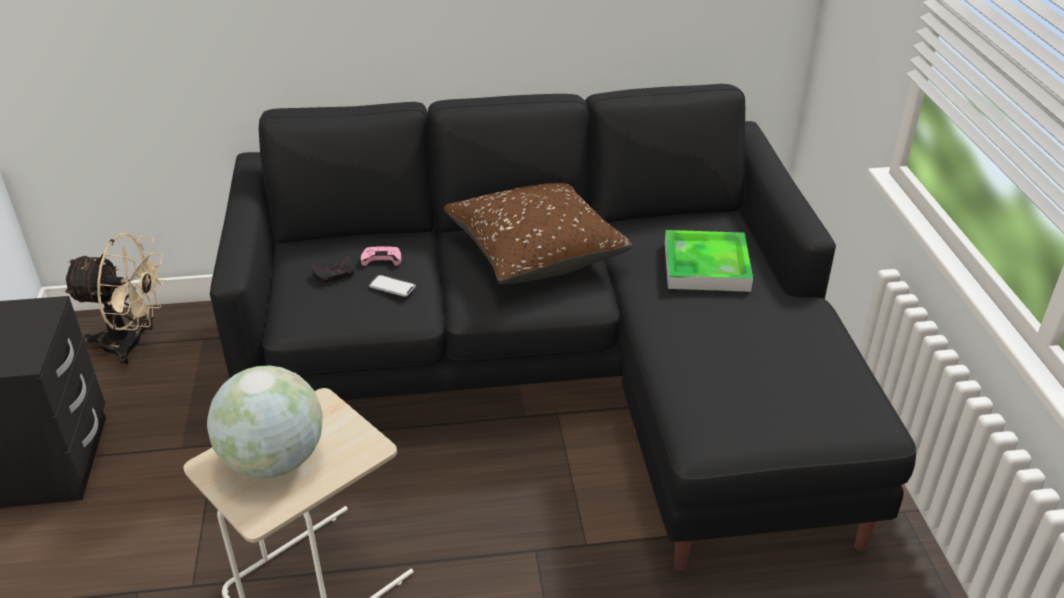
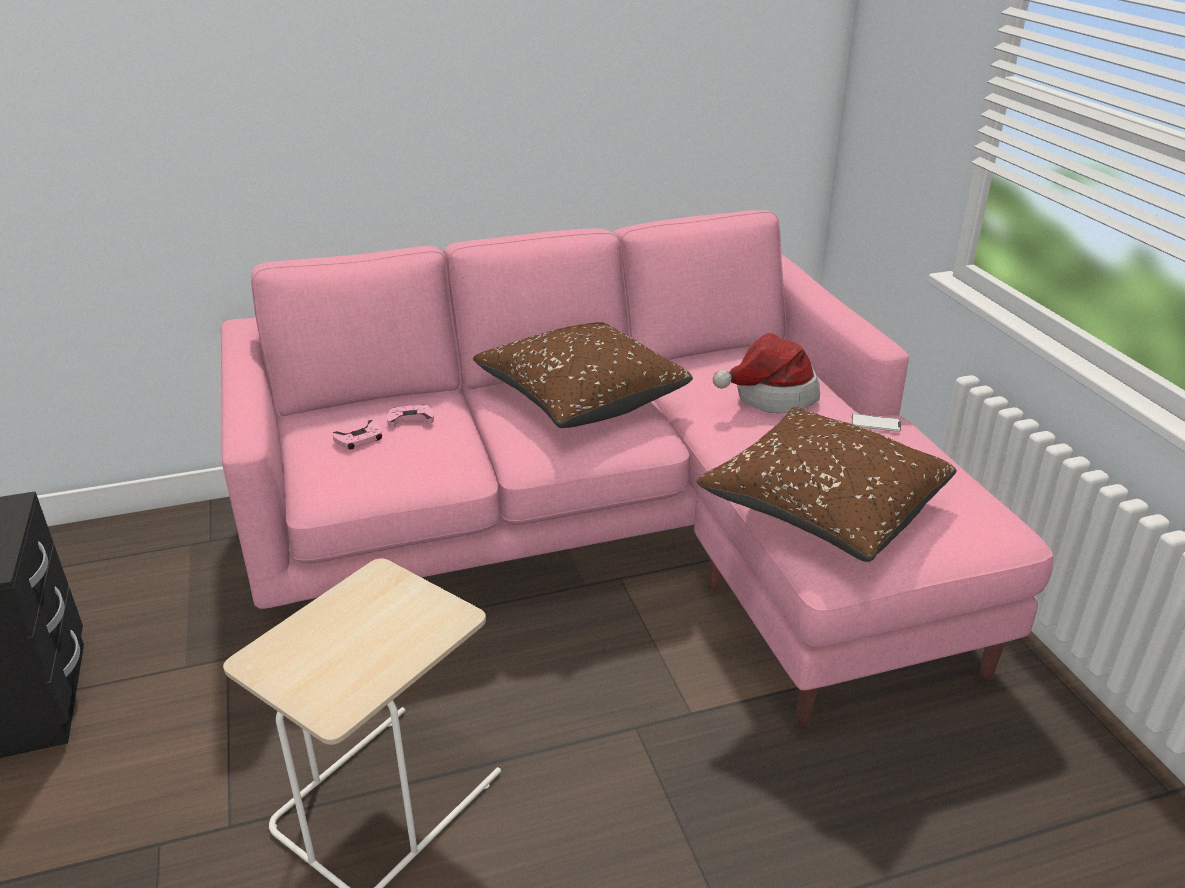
camera: 10 degrees left, 5 degrees down
beige fan [63,233,166,366] -> none
globe [207,366,323,479] -> none
black sofa [210,84,916,571] -> pink sofa [221,210,1053,728]
black game controller [312,257,354,283] -> pink game controller [332,420,382,449]
phone [369,275,416,297] -> phone moved to [851,414,901,432]
tray [665,230,753,292] -> hat [713,333,820,413]
none -> brown pillow [697,407,957,562]

